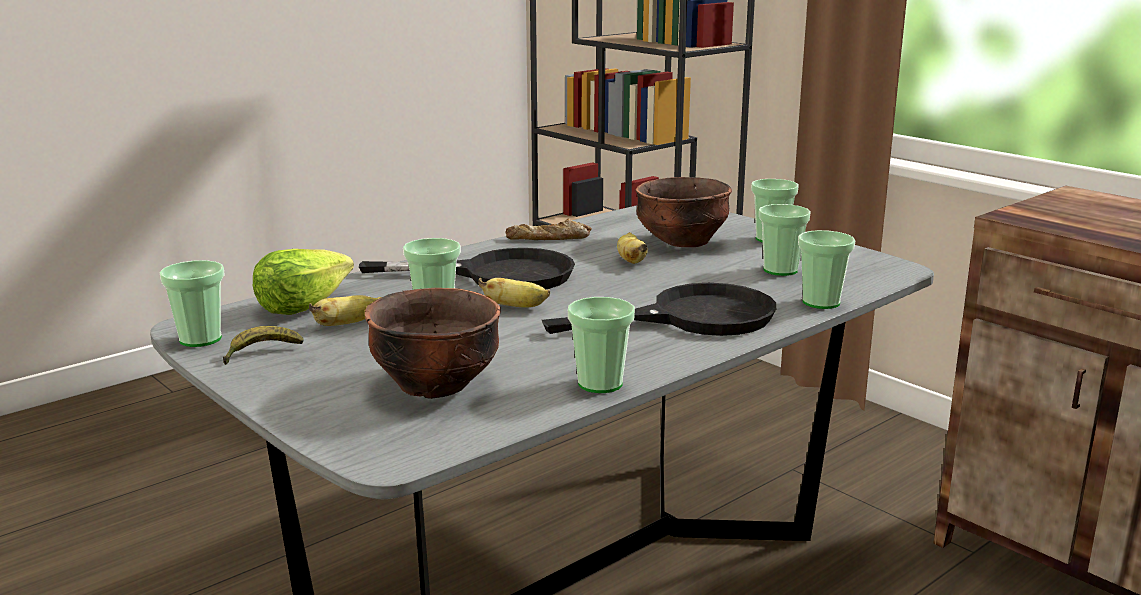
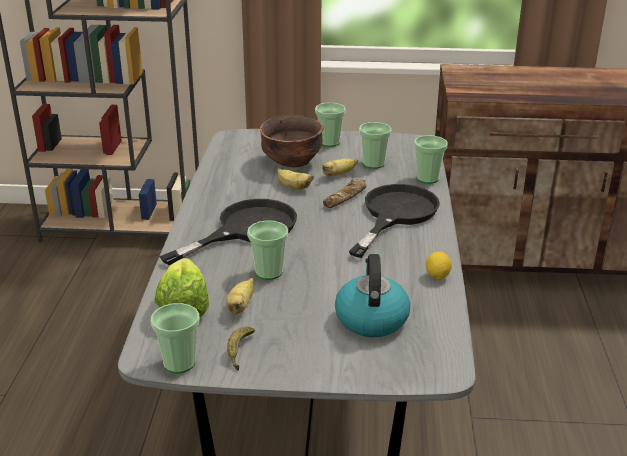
camera: 45 degrees left, 10 degrees up
brown bowl [365,288,501,399] -> kettle [335,254,411,337]
banana [478,278,550,308] -> banana moved to [322,158,358,176]
bread [506,219,592,240] -> bread moved to [323,179,366,208]
cup [568,297,635,393] -> lemon [426,252,452,280]

